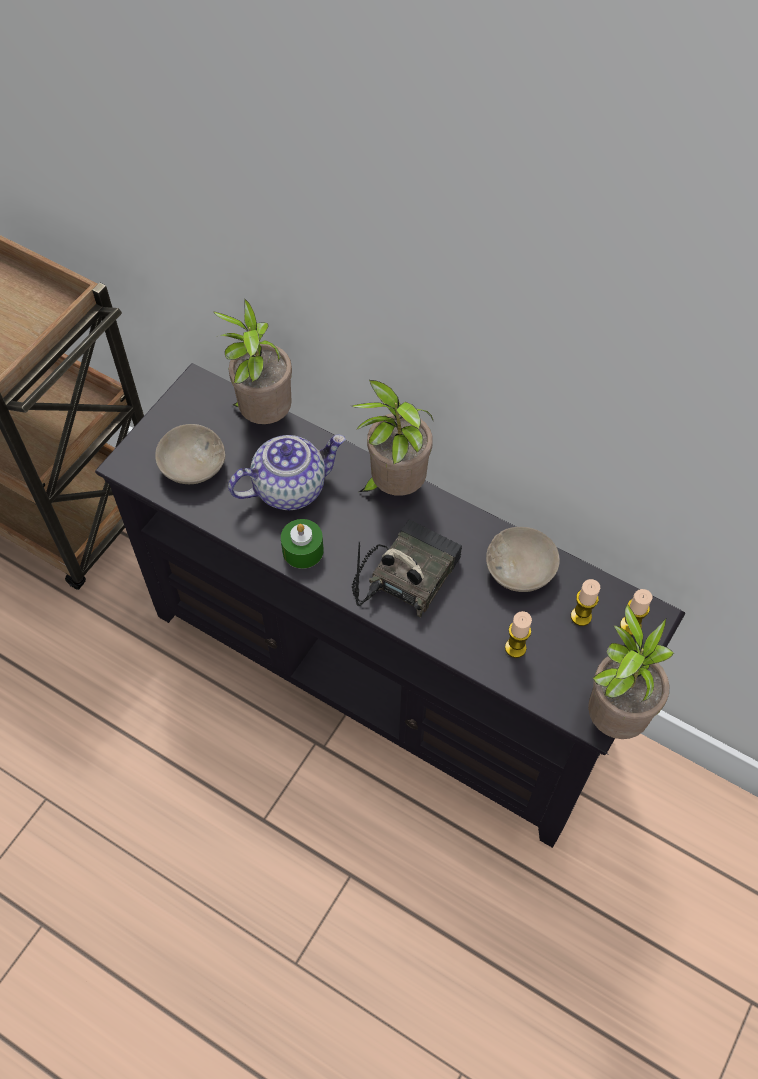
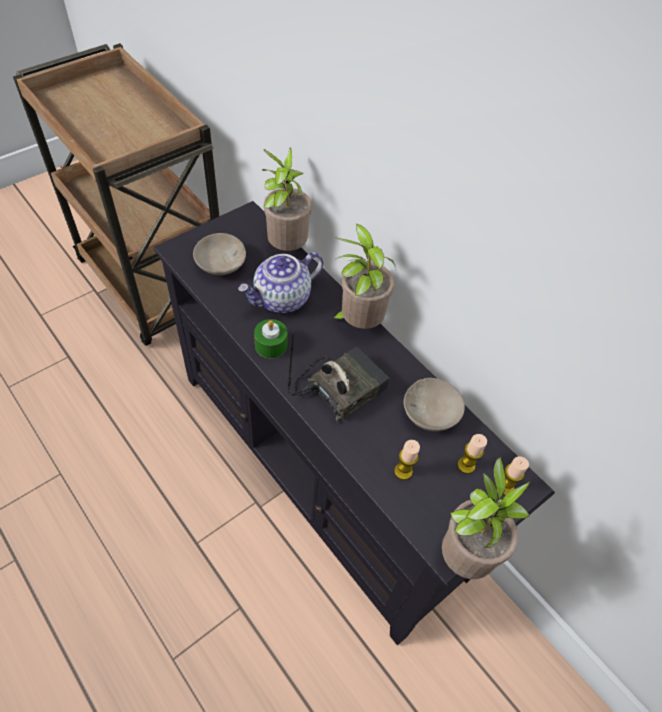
camera: 15 degrees right, 5 degrees down
teapot [228,435,346,510] -> teapot turned 150 degrees clockwise [238,252,323,313]

